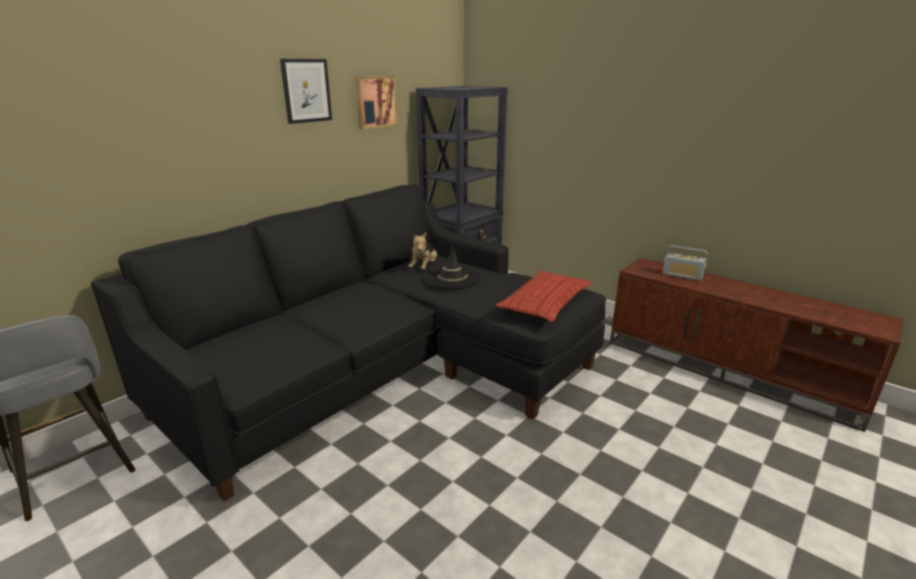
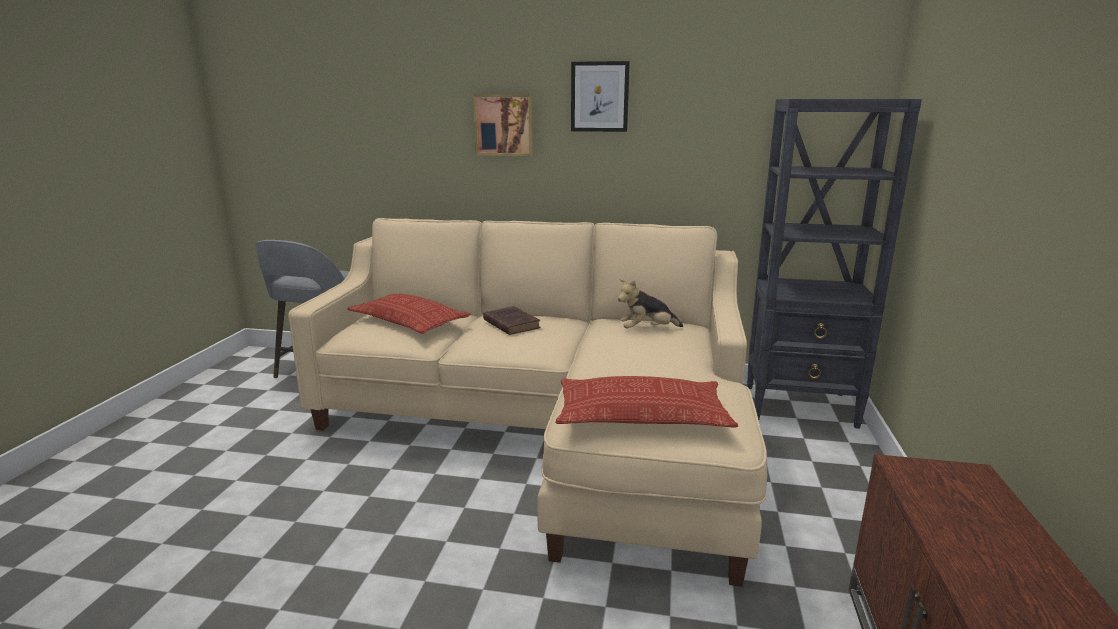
camera: 60 degrees right, 5 degrees down
black sofa [91,184,606,501] -> beige sofa [288,218,767,587]
picture [355,76,398,130] -> picture moved to [473,94,533,156]
black hat [424,245,481,289] -> none
radio [663,245,708,281] -> none
none -> pillow [347,294,471,334]
none -> brown book [483,306,541,335]

